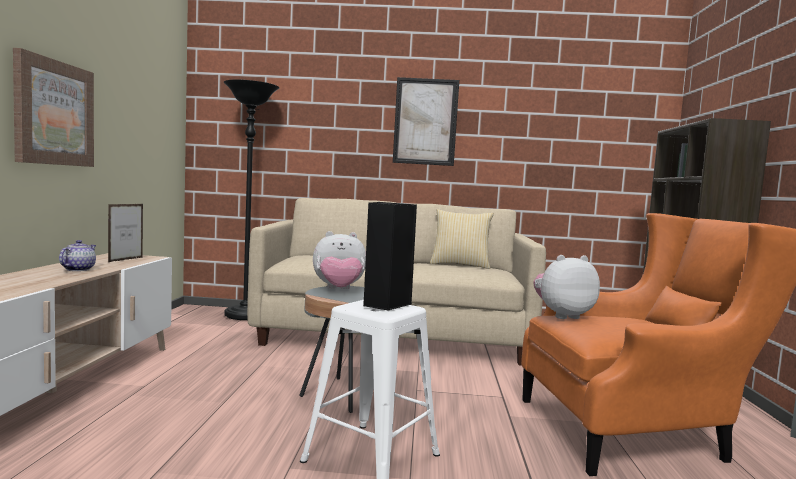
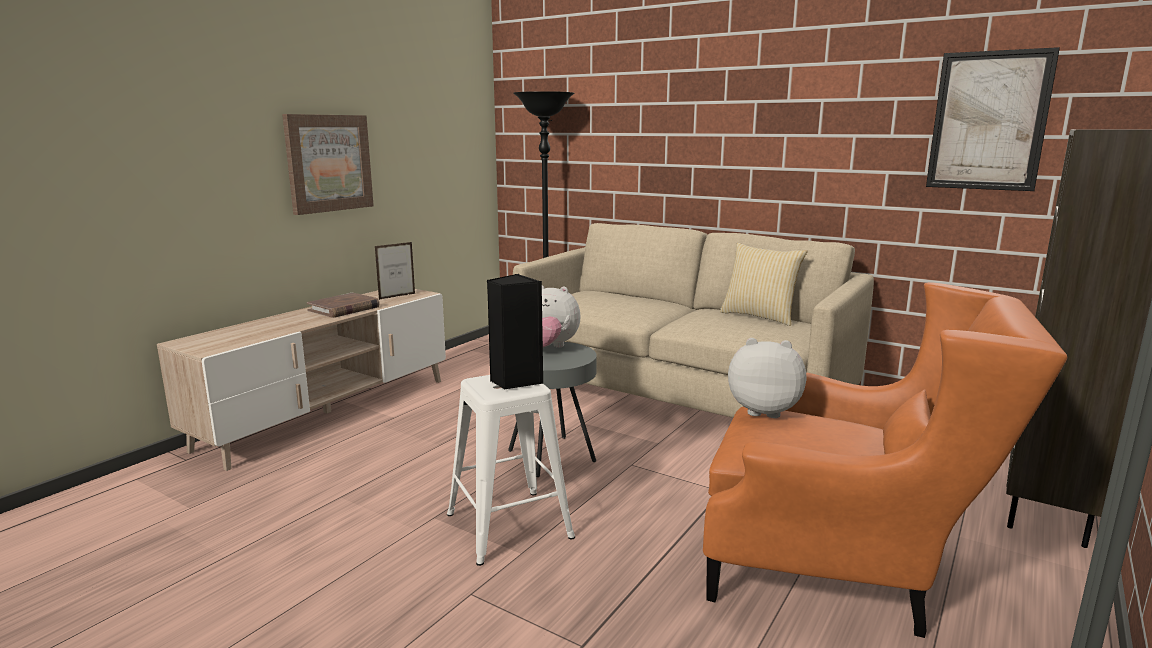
camera: 30 degrees right, 10 degrees up
teapot [59,240,96,271] -> brown book [307,293,380,318]
picture [393,77,459,166] -> picture moved to [926,47,1060,191]

